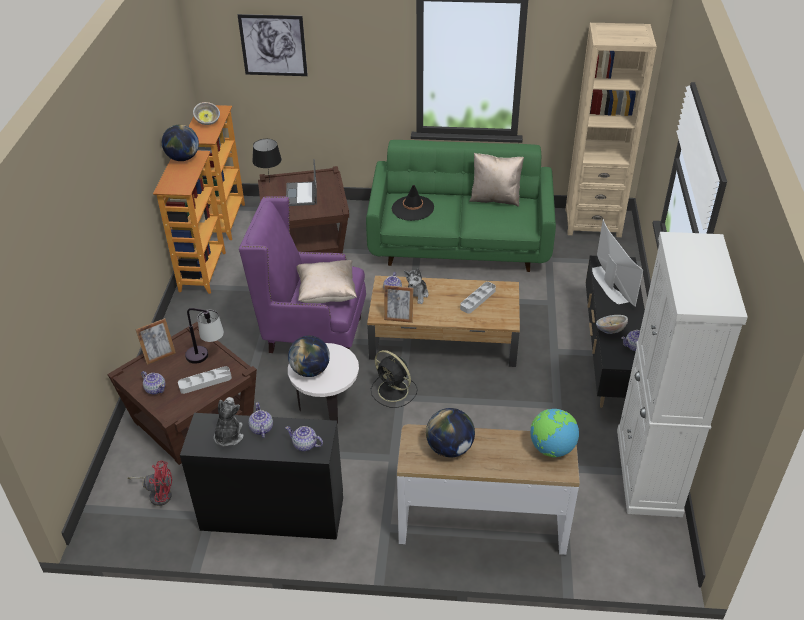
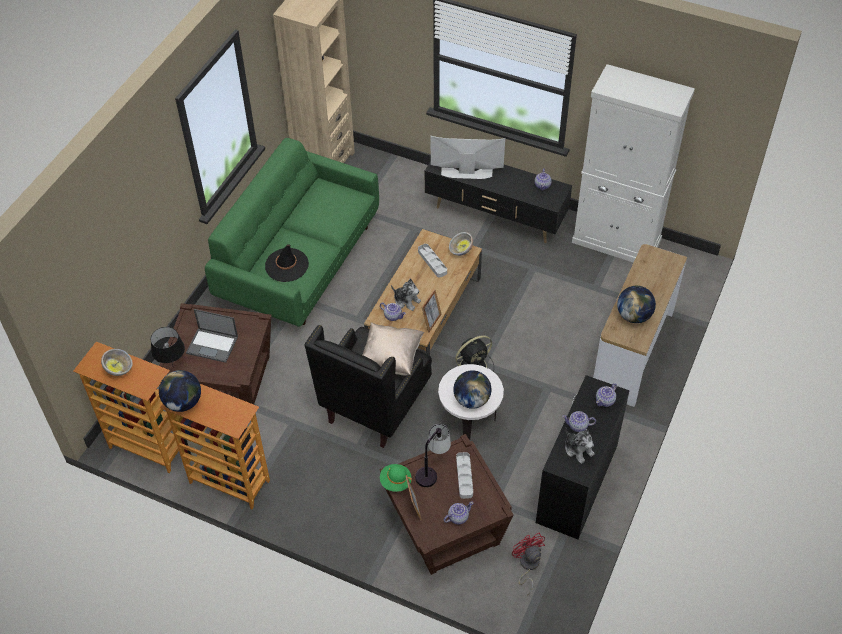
camera: 70 degrees left, 10 degrees up
red fan [128,461,172,506] -> red fan turned 45 degrees counterclockwise [512,533,545,595]
plush toy [214,397,244,447] -> plush toy turned 150 degrees counterclockwise [565,428,595,464]
picture [238,14,308,76] -> none
purple armchair [239,196,366,353] -> black armchair [305,325,432,448]
beige pillow [469,153,524,207] -> none
globe [530,409,579,457] -> none
bowl [596,315,628,334] -> bowl moved to [449,232,473,256]
none -> green hat [380,464,412,492]

